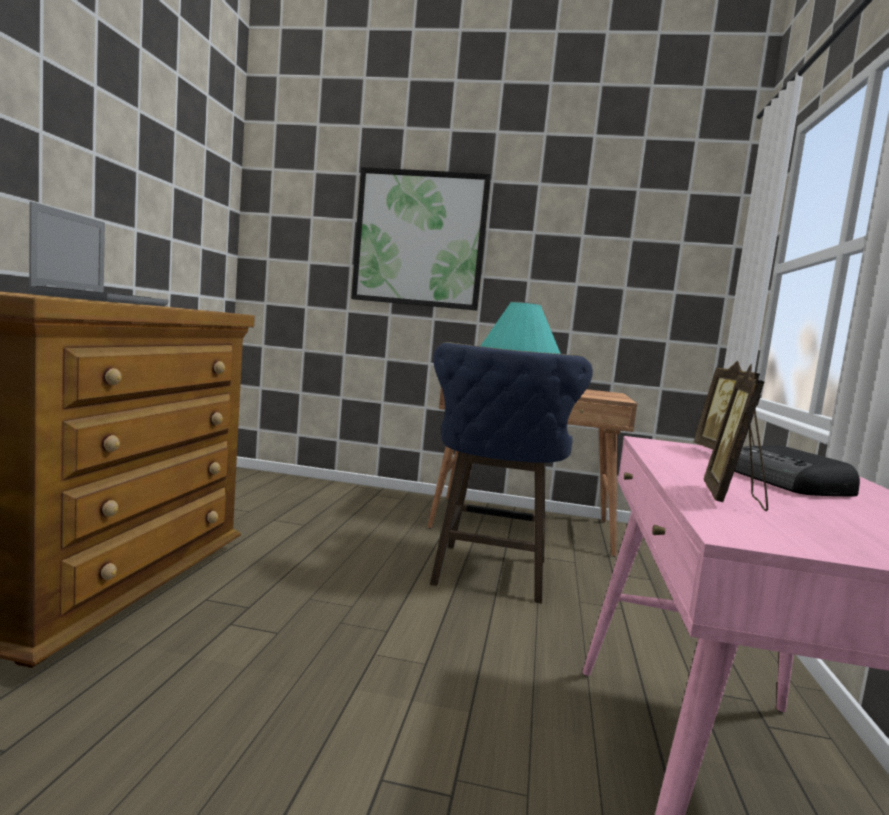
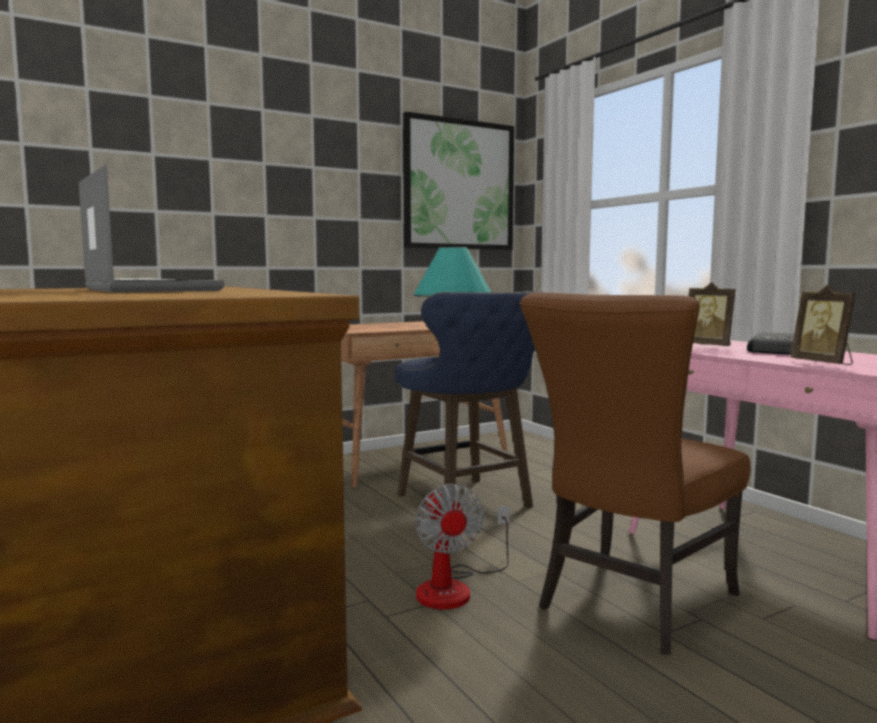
camera: 40 degrees left, 0 degrees up
picture [351,167,491,311] -> picture moved to [403,111,514,250]
none -> fan [415,484,510,609]
none -> brown chair [519,292,751,655]

